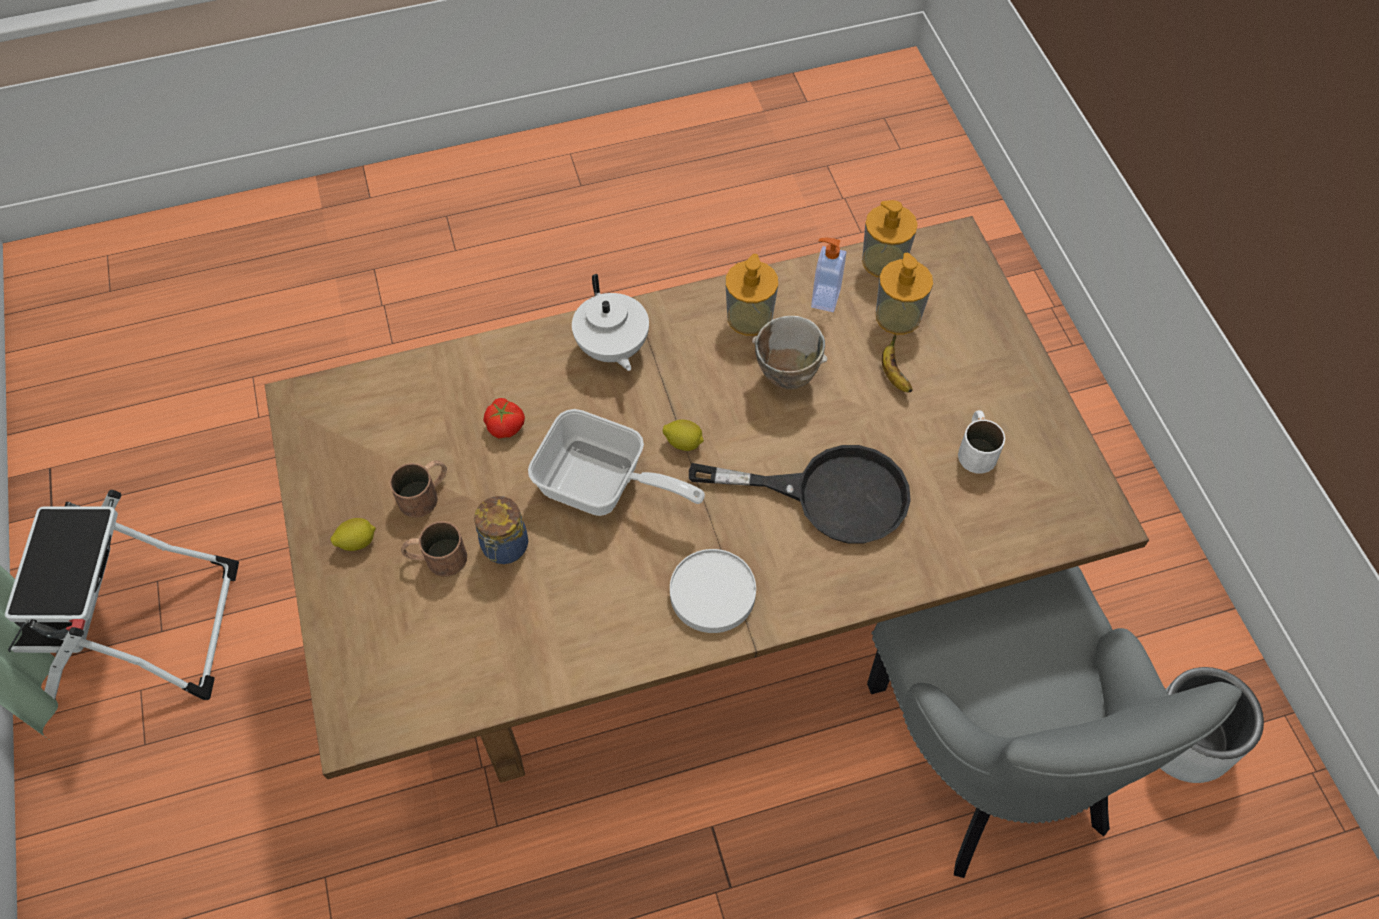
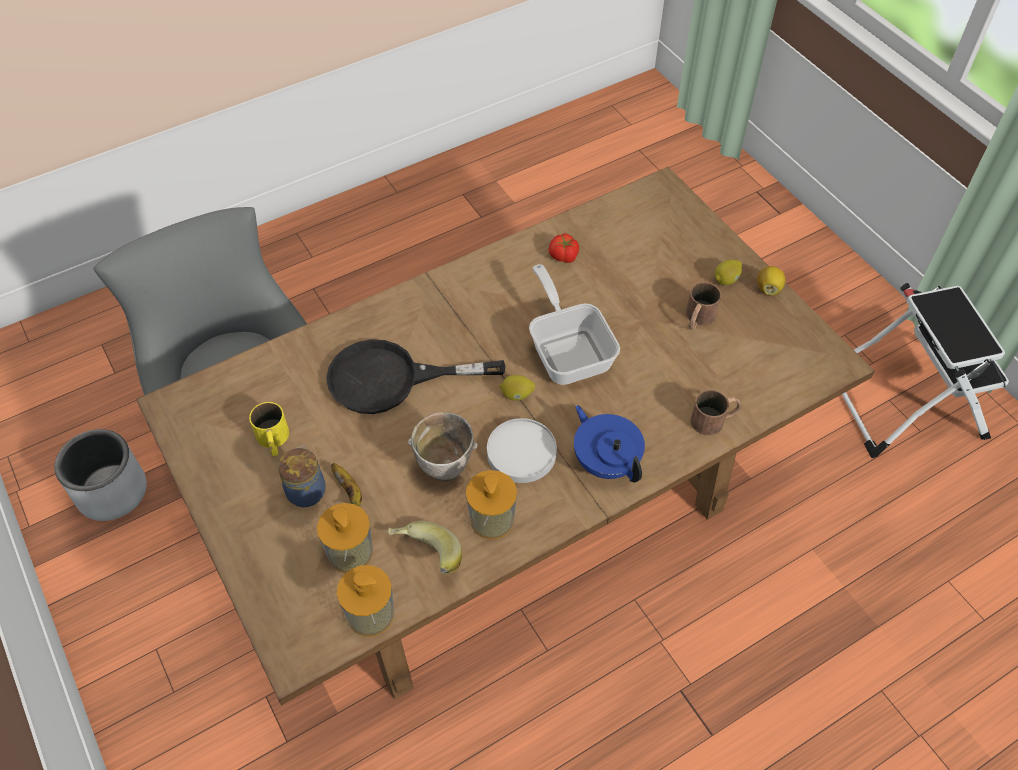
camera: 165 degrees right, 5 degrees down
brown mug [401,521,467,577] -> brown mug moved to [690,390,741,436]
jar [474,496,528,564] -> jar moved to [278,445,326,507]
tomato [484,398,525,439] -> tomato moved to [548,233,579,263]
frying pan [528,409,705,516] -> frying pan turned 60 degrees clockwise [529,264,620,385]
white teapot [572,274,649,371] -> blue teapot [574,405,645,482]
white plate [670,549,756,633] -> white plate moved to [487,418,557,483]
soap dispenser [811,238,846,312] -> banana [387,521,462,574]
white mug [958,410,1005,474] -> yellow mug [249,402,289,456]
none -> lemon [757,266,785,295]

